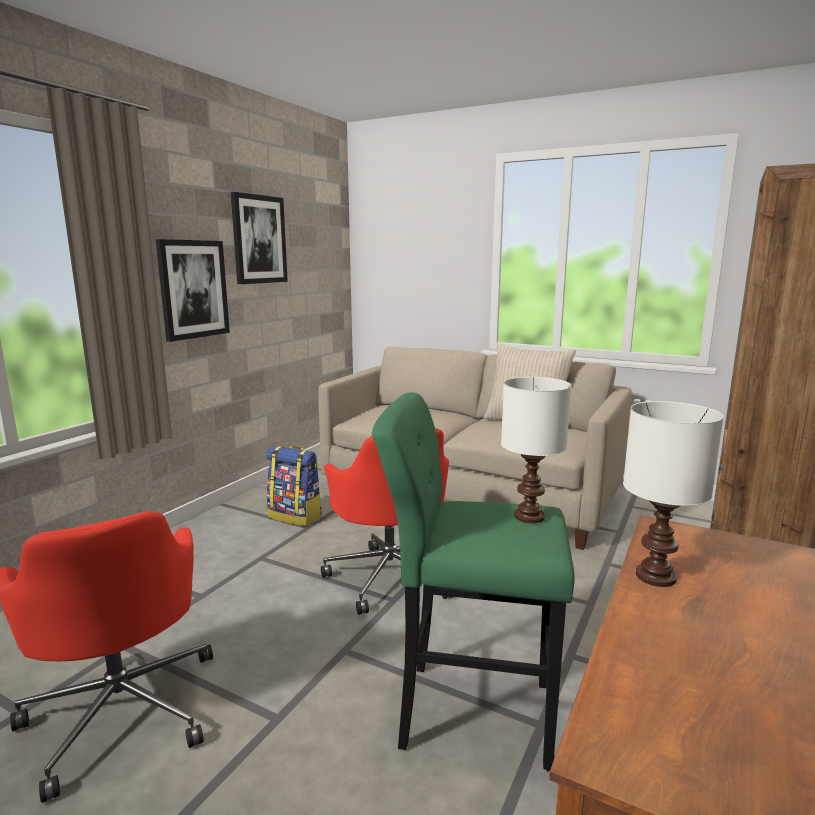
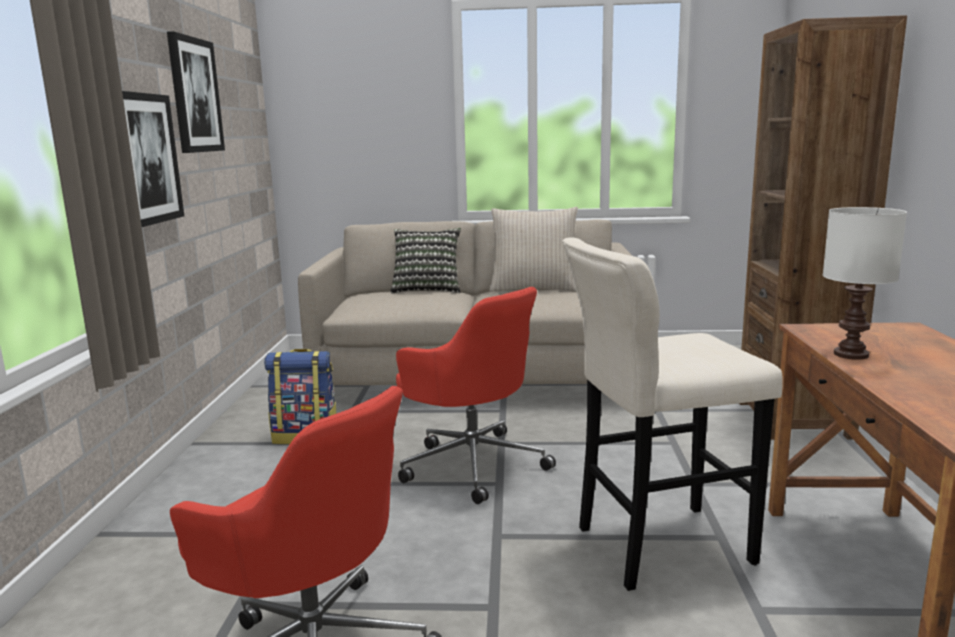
camera: 25 degrees left, 0 degrees up
green stool [372,392,575,771] -> beige stool [562,237,783,591]
white table lamp [501,377,572,523] -> none
none -> pillow [390,228,461,293]

